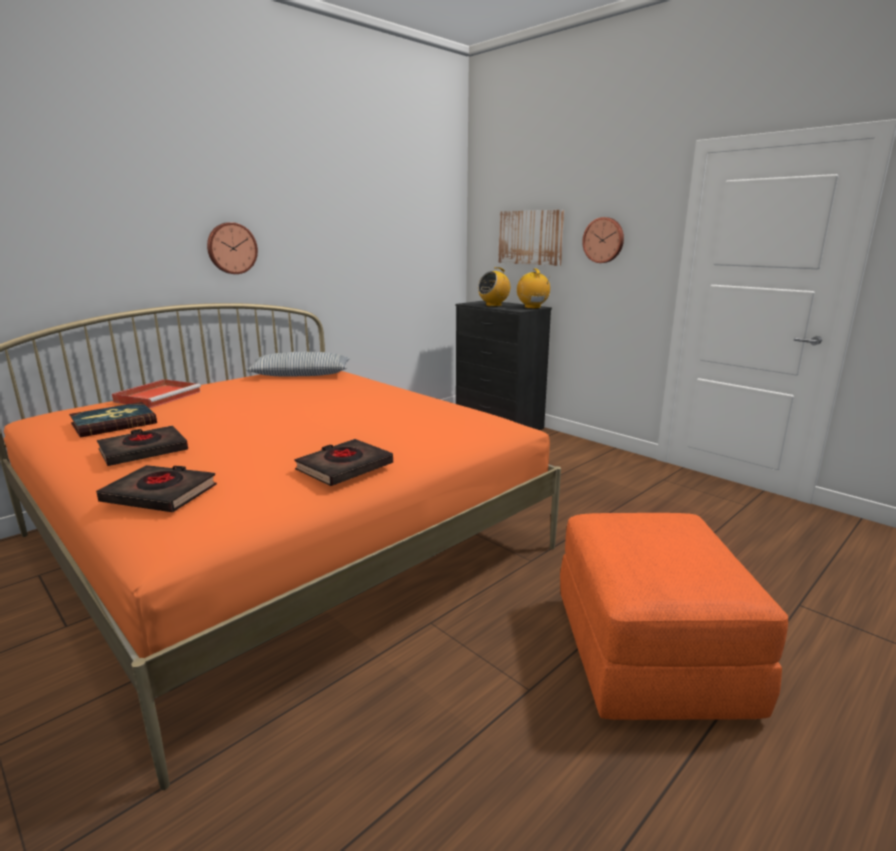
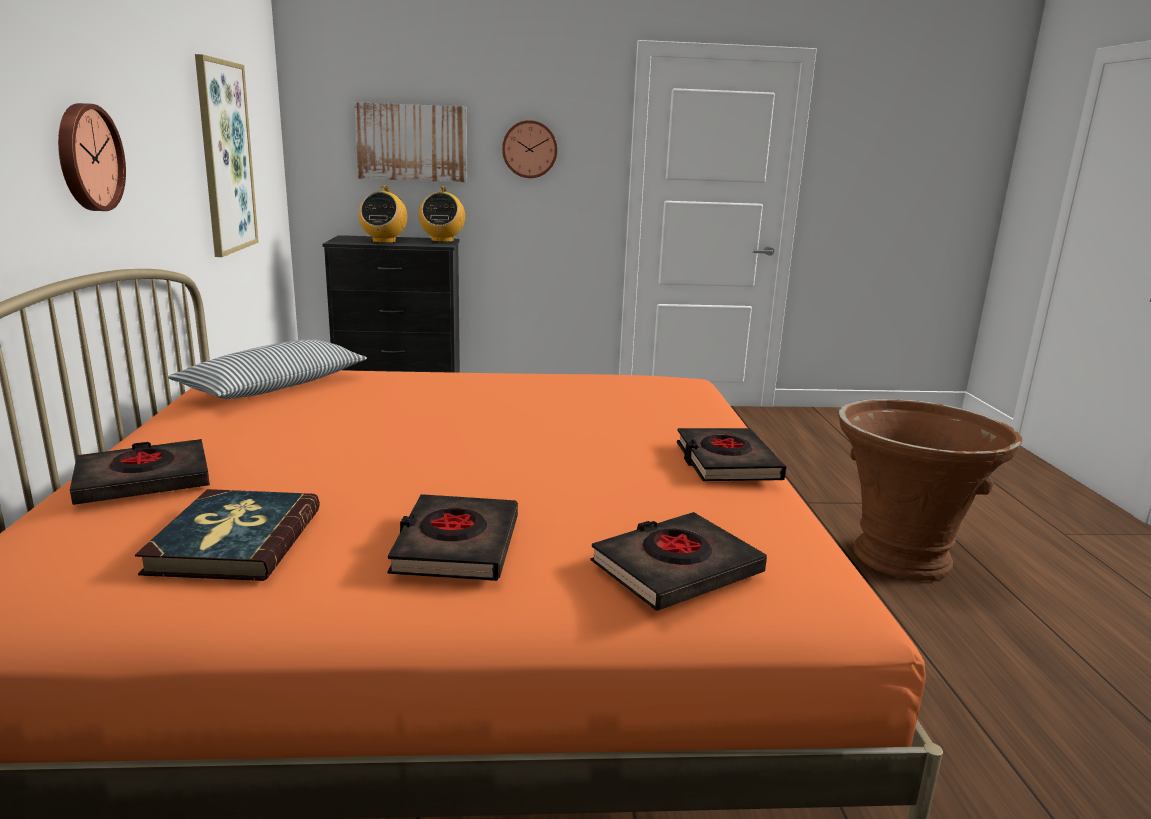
camera: 50 degrees left, 0 degrees up
red tray [112,379,201,408] -> black book [70,439,210,505]
radio [517,268,550,309] -> radio turned 120 degrees counterclockwise [419,186,465,242]
orange ottoman [560,513,788,720] -> brown planter [838,399,1022,581]
none -> picture [195,54,259,257]

